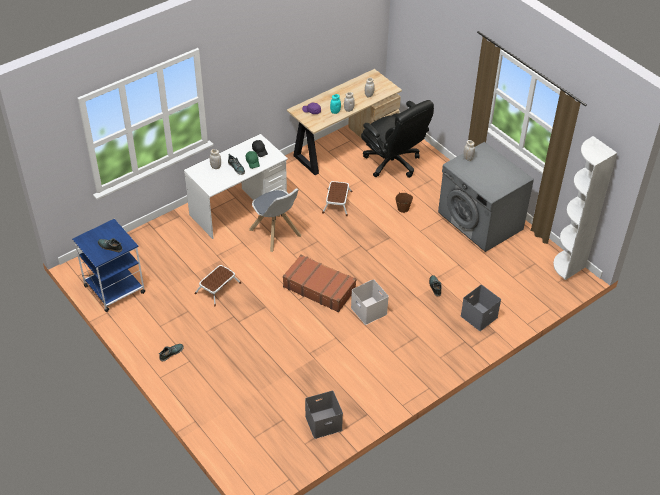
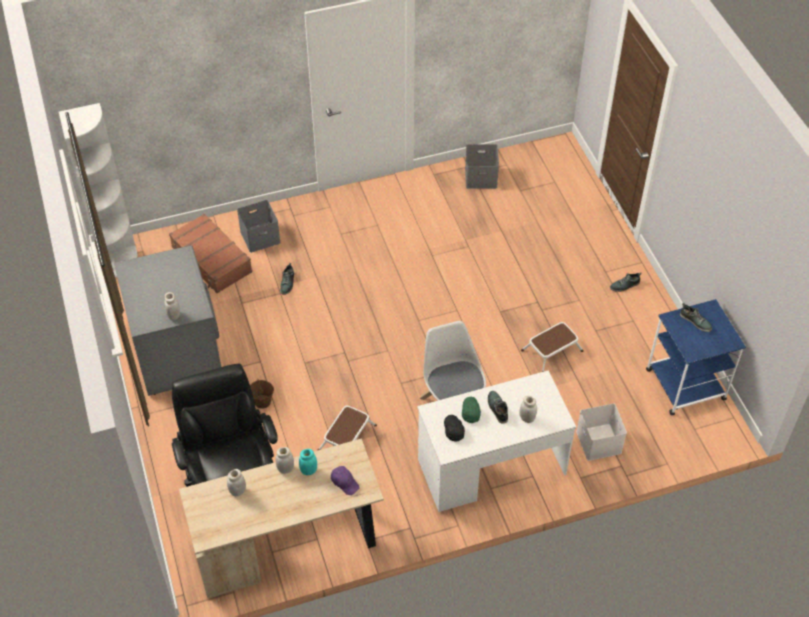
camera: 160 degrees left, 5 degrees up
brown suitcase [283,254,356,312] -> brown suitcase moved to [169,214,252,293]
white storage box [351,279,389,325] -> white storage box moved to [576,403,627,461]

